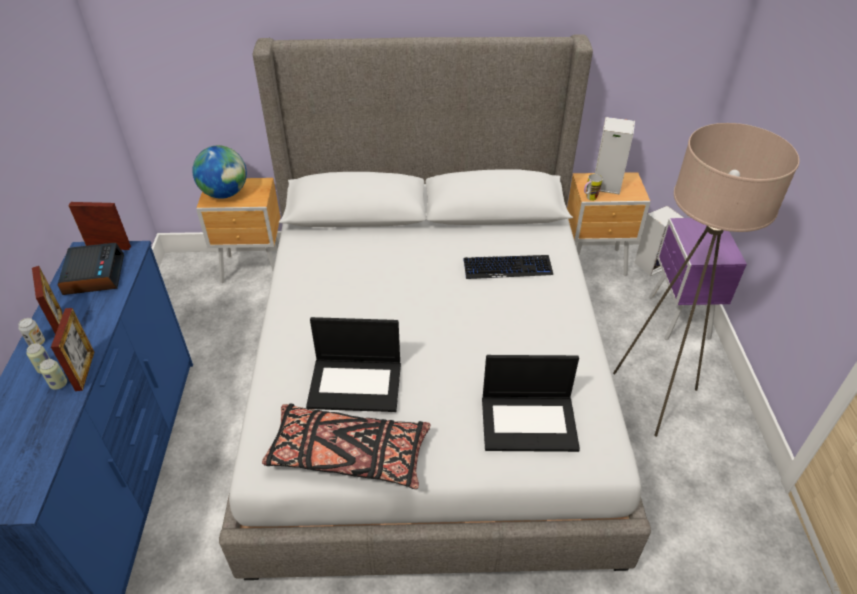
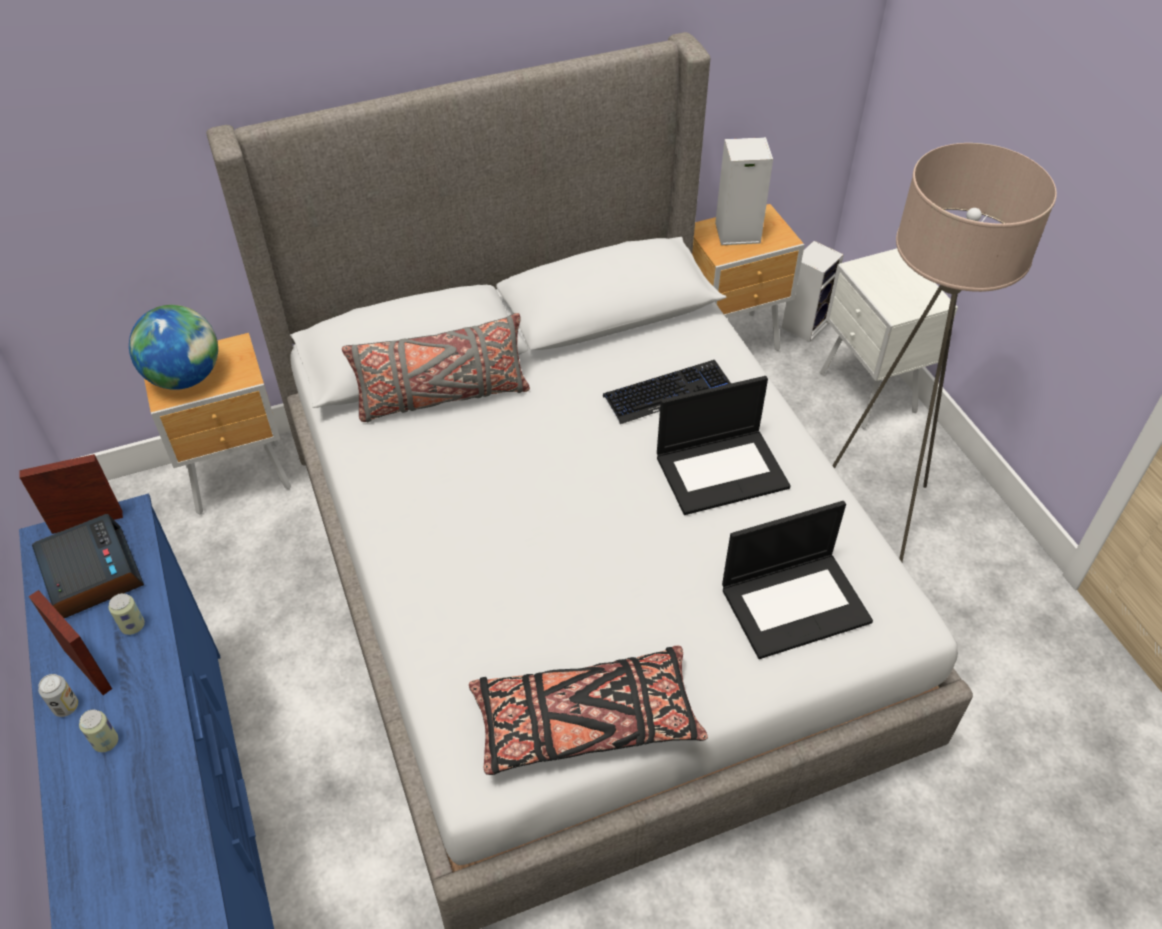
camera: 20 degrees left, 5 degrees up
can [40,359,67,390] -> can moved to [108,593,145,635]
picture frame [51,308,94,391] -> none
laptop [306,317,401,412] -> laptop moved to [657,376,791,515]
mug [584,174,603,201] -> none
purple nightstand [649,218,747,341] -> white nightstand [820,248,958,429]
none -> grey pillow [342,313,530,422]

